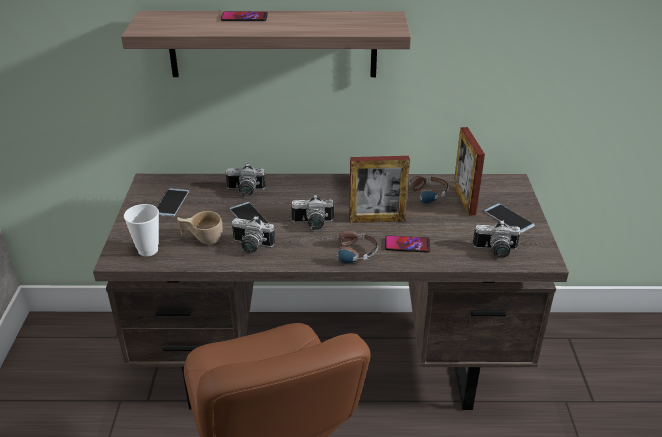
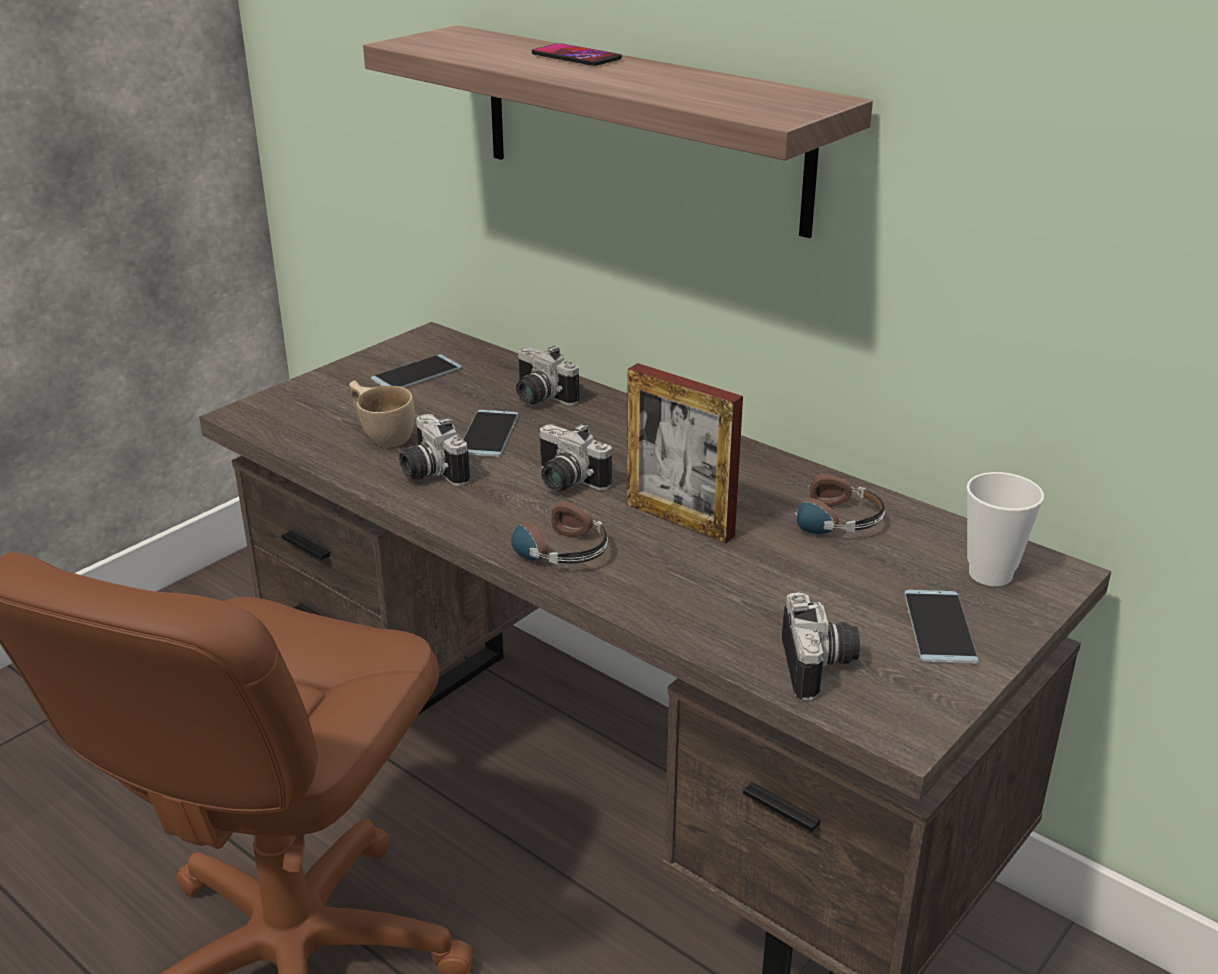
camera: 40 degrees right, 5 degrees down
cup [124,204,159,256] -> cup moved to [966,472,1044,586]
phone [385,235,430,253] -> none
picture frame [453,127,485,216] -> none
camera [473,220,521,258] -> camera turned 135 degrees counterclockwise [782,593,860,700]

